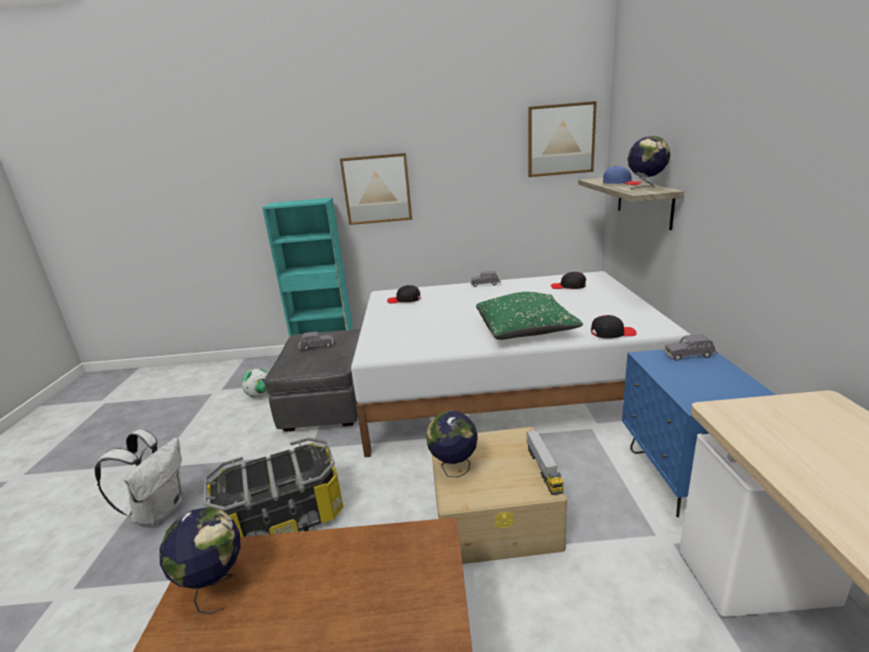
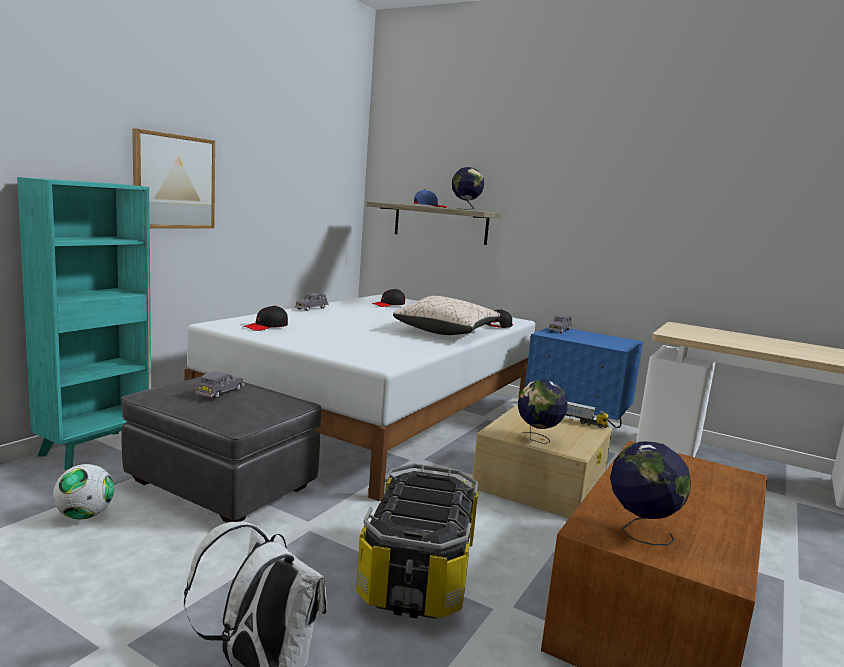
camera: 60 degrees left, 10 degrees down
green pillow [476,292,583,340] -> beige pillow [393,296,500,335]
picture [528,101,597,177] -> none

